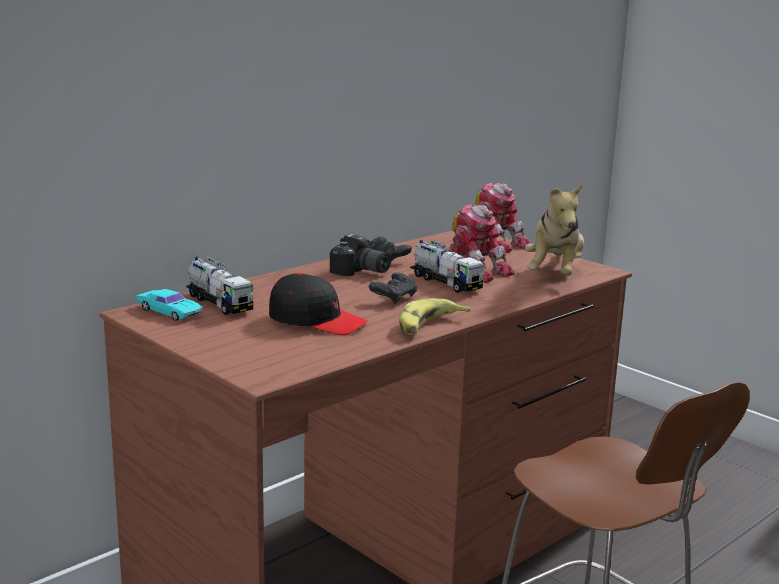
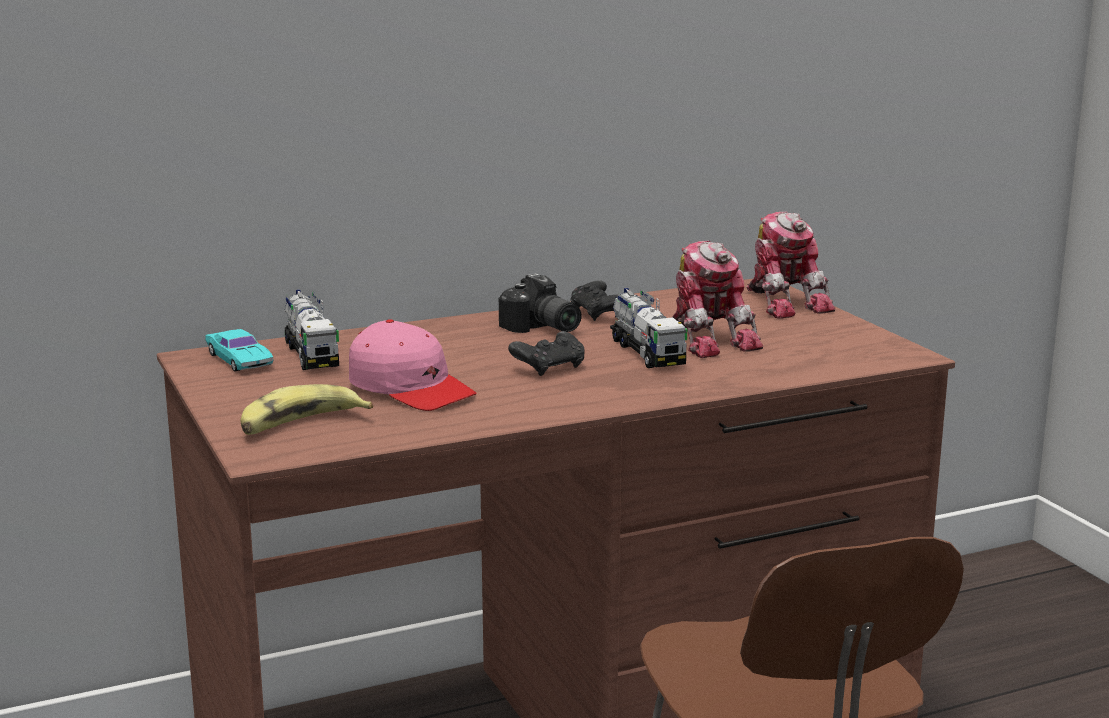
camera: 20 degrees right, 0 degrees up
black cap [269,273,367,335] -> pink cap [349,319,477,411]
banana [399,298,471,335] -> banana moved to [241,384,373,435]
plush toy [525,184,584,276] -> none

